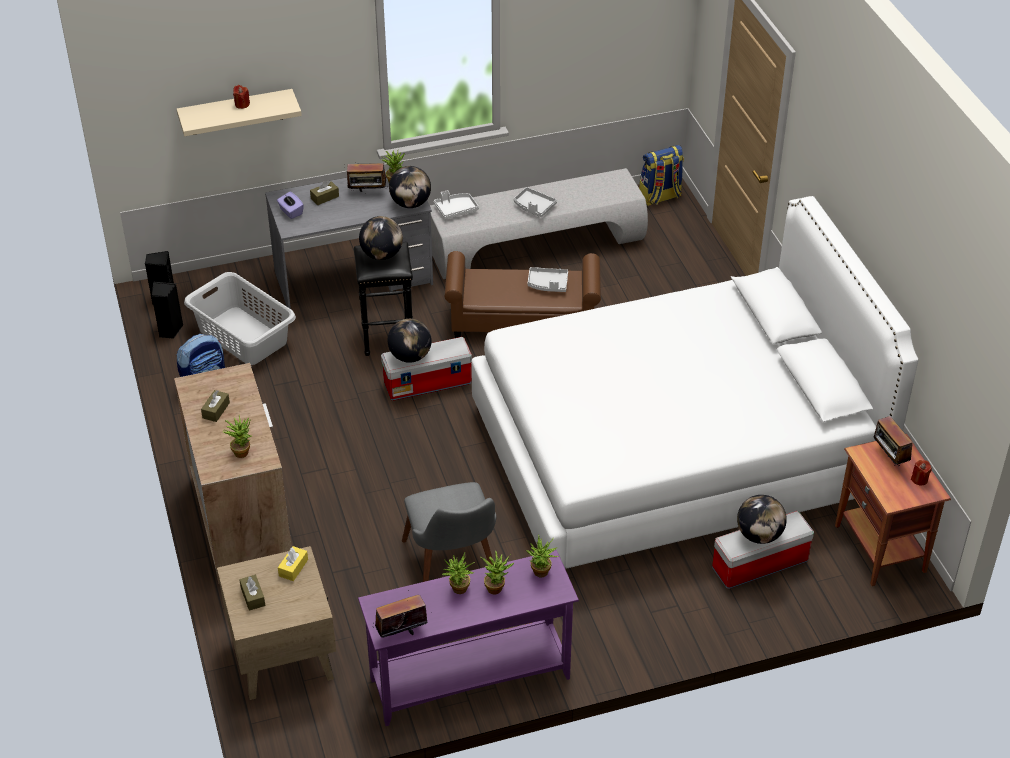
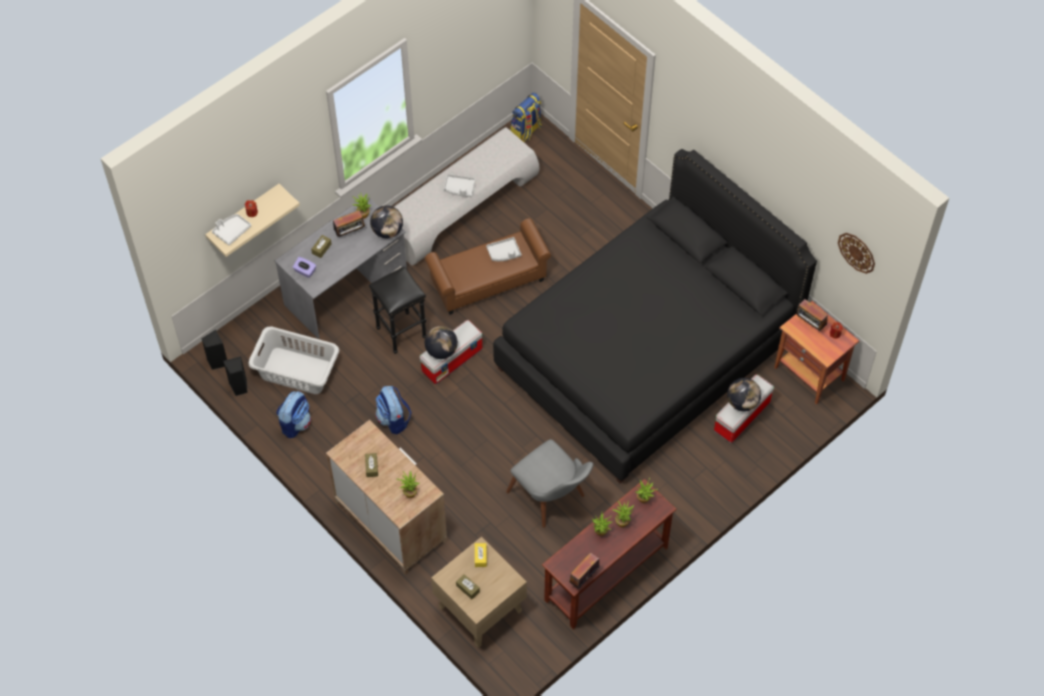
camera: 25 degrees left, 15 degrees up
purple console table [358,550,579,726] -> brown console table [542,479,677,629]
globe [359,216,403,260] -> none
white tray [434,190,479,219] -> white tray moved to [212,214,251,245]
white bed [471,196,918,569] -> black bed [493,149,817,484]
none -> backpack [376,386,412,434]
none -> wall clock [838,233,875,274]

